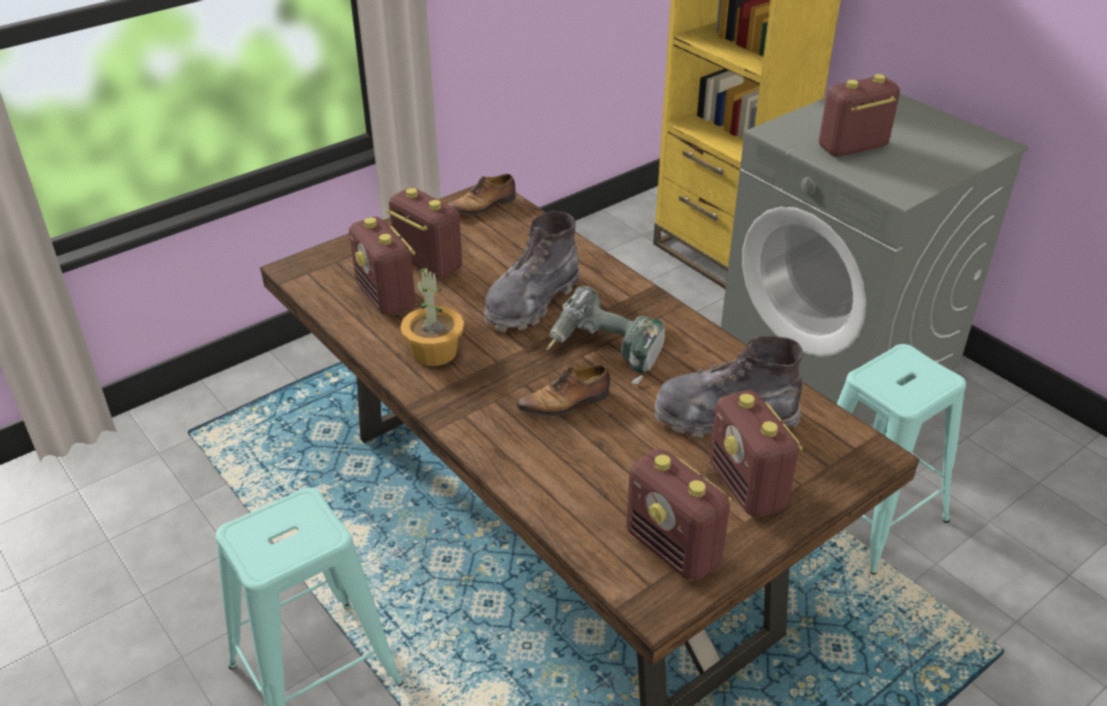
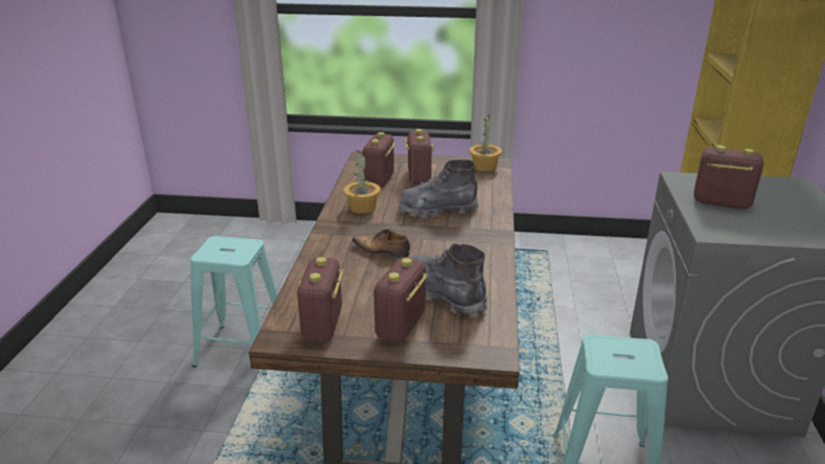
camera: 45 degrees right, 10 degrees down
shoe [448,174,516,215] -> potted plant [469,115,502,172]
power drill [546,286,665,385] -> none

